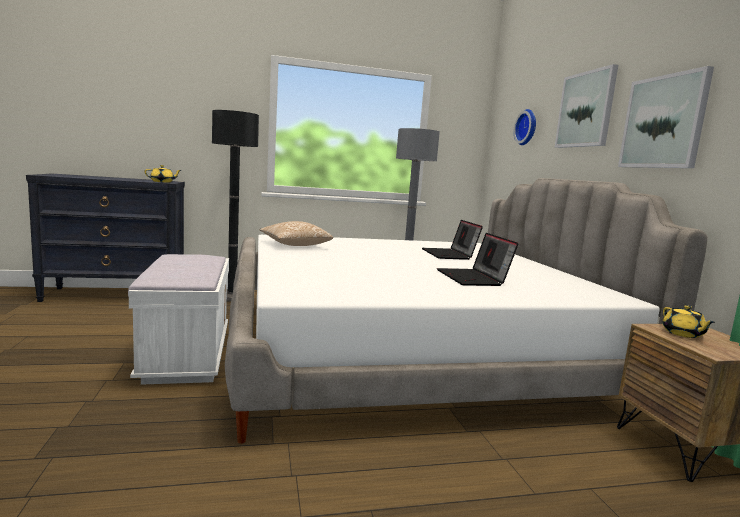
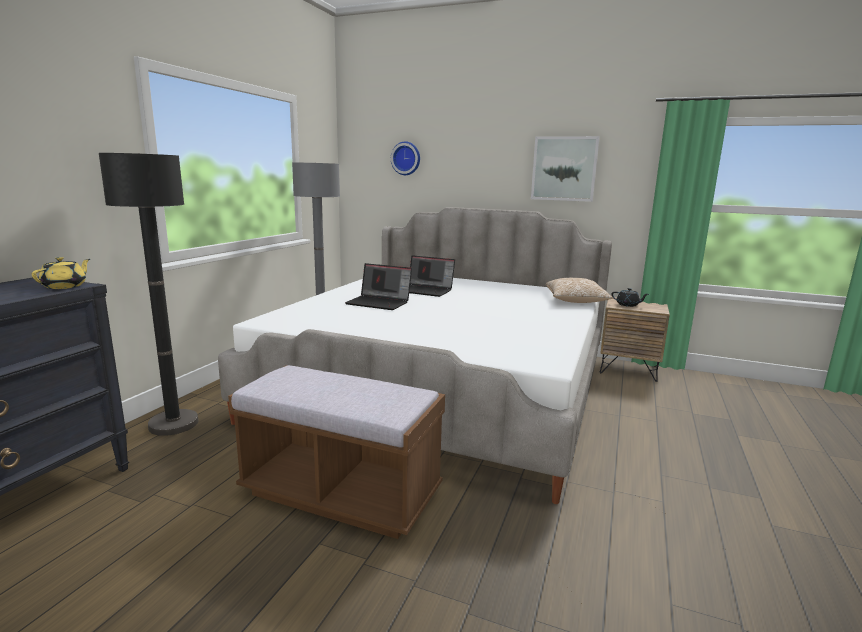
camera: 55 degrees left, 5 degrees up
white bench [128,254,229,385] -> brown bench [228,365,445,539]
pillow [260,221,333,246] -> pillow moved to [546,278,613,303]
laptop [437,233,519,286] -> laptop moved to [345,263,412,310]
picture [555,64,618,148] -> none
yellow teapot [662,305,715,338] -> black teapot [611,288,649,307]

